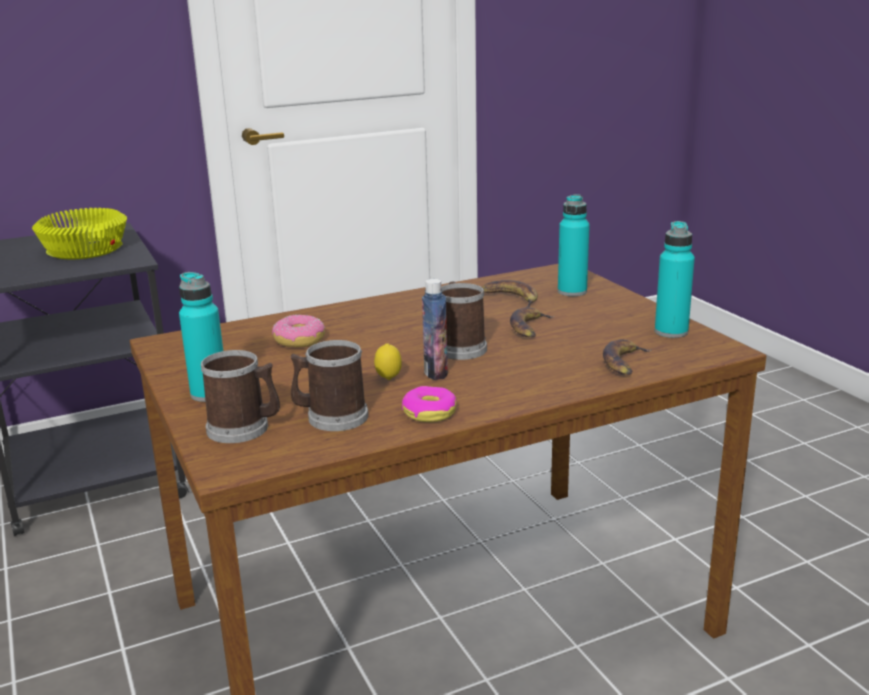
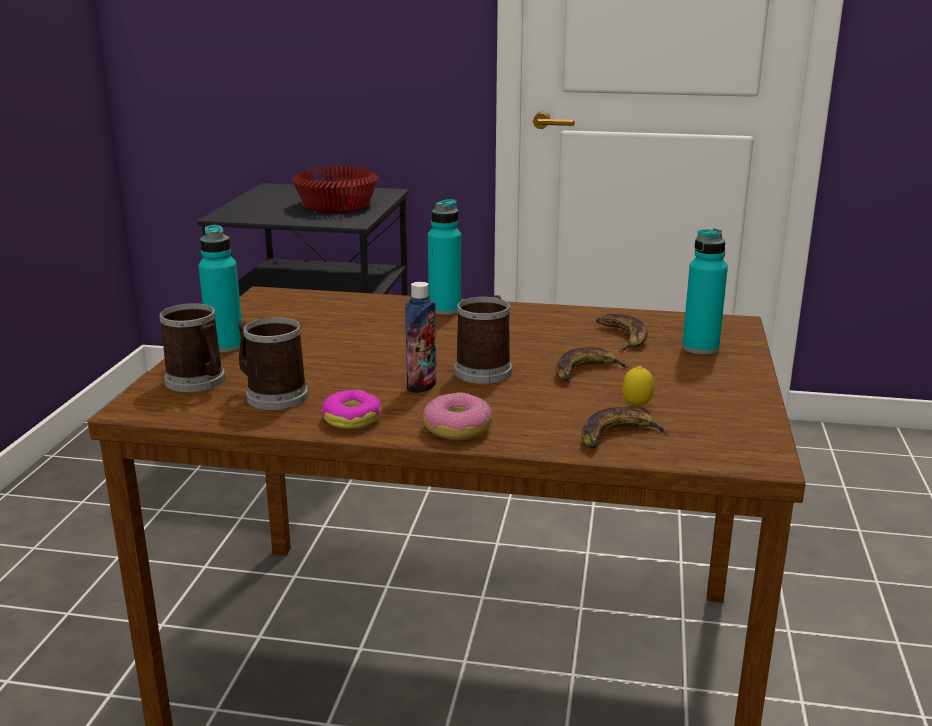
camera: 35 degrees right, 0 degrees up
yellow bowl [32,208,127,259] -> red bowl [292,166,378,212]
donut [272,315,325,347] -> donut moved to [423,392,493,440]
lemon [374,343,402,380] -> lemon moved to [622,366,654,408]
turquoise bottle [655,221,695,338] -> turquoise bottle moved to [428,199,461,315]

